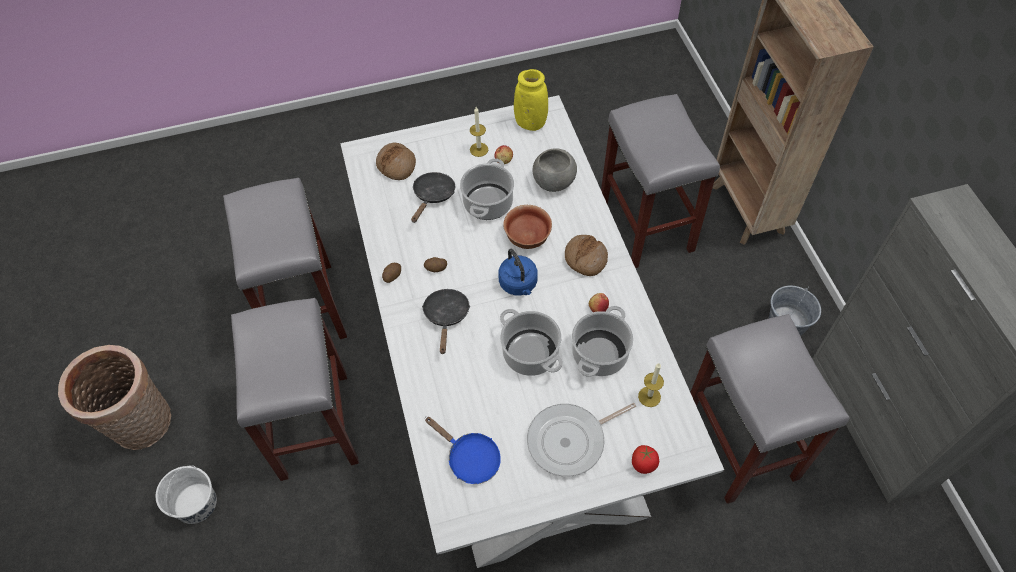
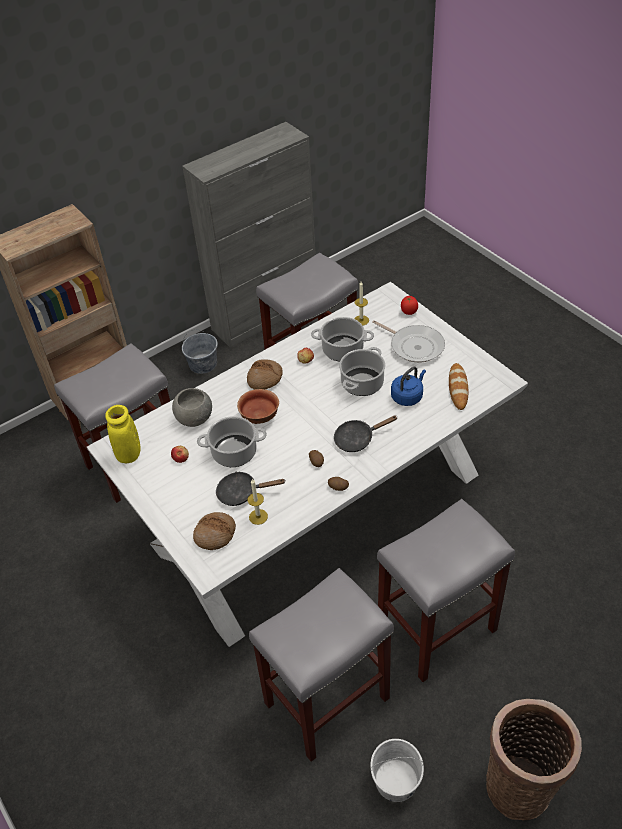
camera: 110 degrees left, 10 degrees down
white bucket [155,465,217,524] -> white bucket moved to [370,739,424,802]
blue frying pan [425,417,501,484] -> bread [449,363,468,410]
candle [470,107,488,157] -> candle moved to [247,479,268,525]
blue kettle [498,249,537,295] -> blue kettle moved to [391,367,426,406]

